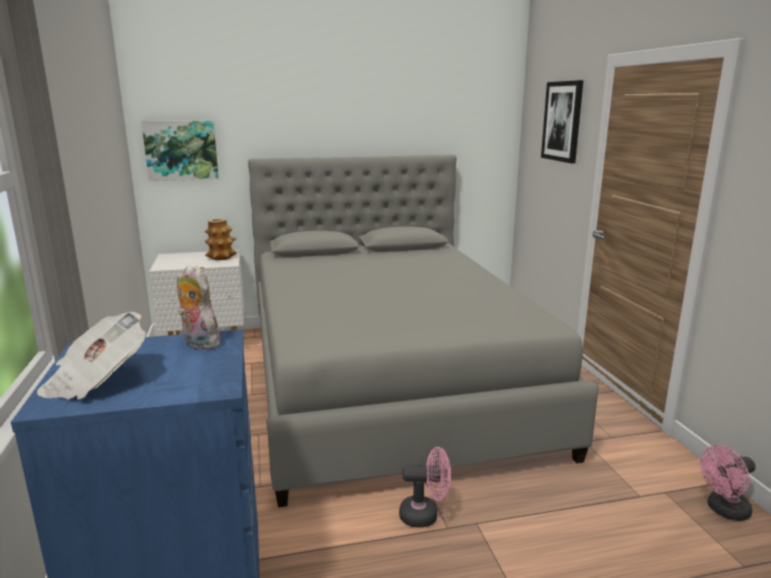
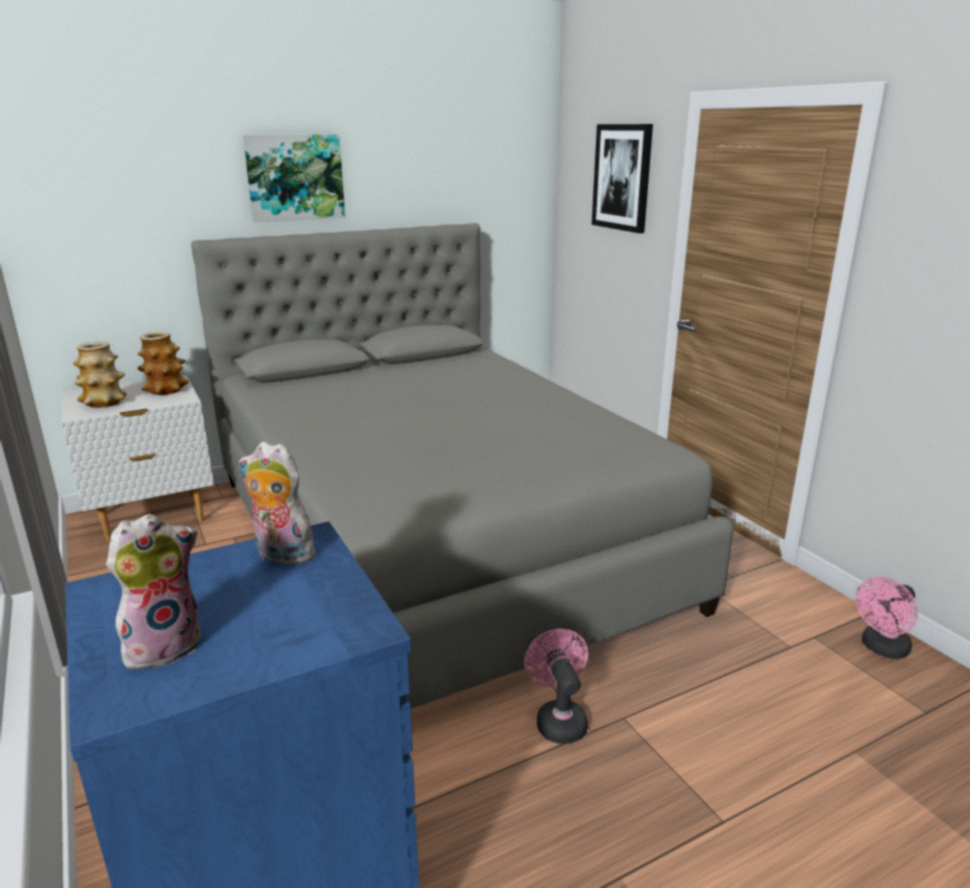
camera: 15 degrees left, 5 degrees up
newspaper [37,312,146,400] -> plush toy [106,514,201,673]
picture [141,121,219,181] -> picture moved to [243,134,345,222]
pink fan [399,447,451,528] -> pink fan turned 90 degrees counterclockwise [524,629,588,744]
none -> vase [73,341,127,408]

